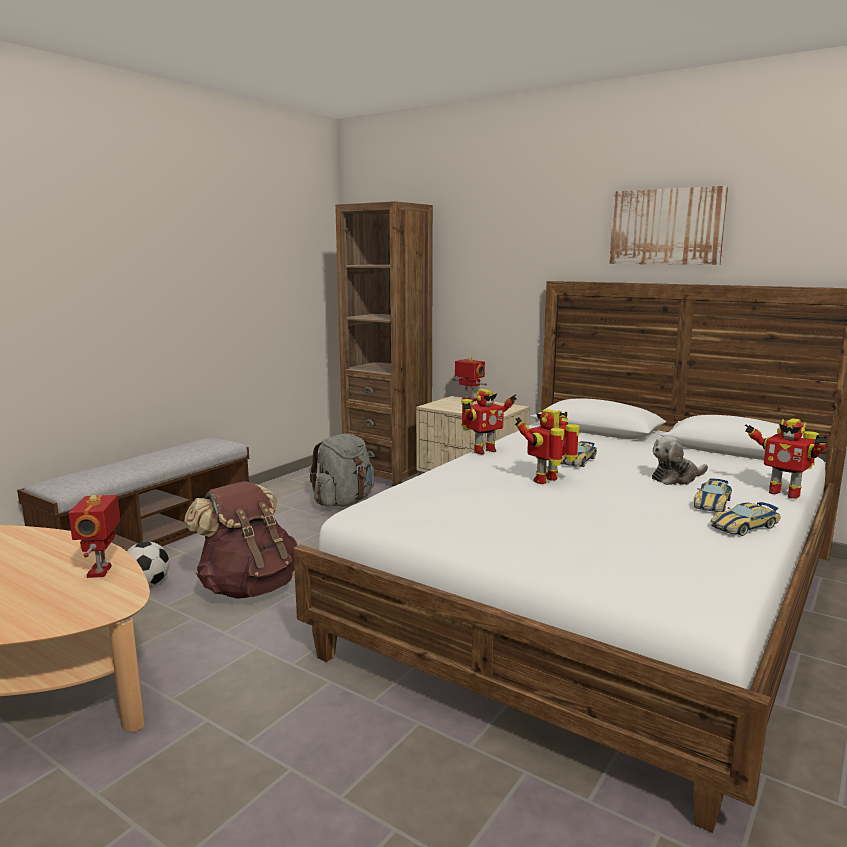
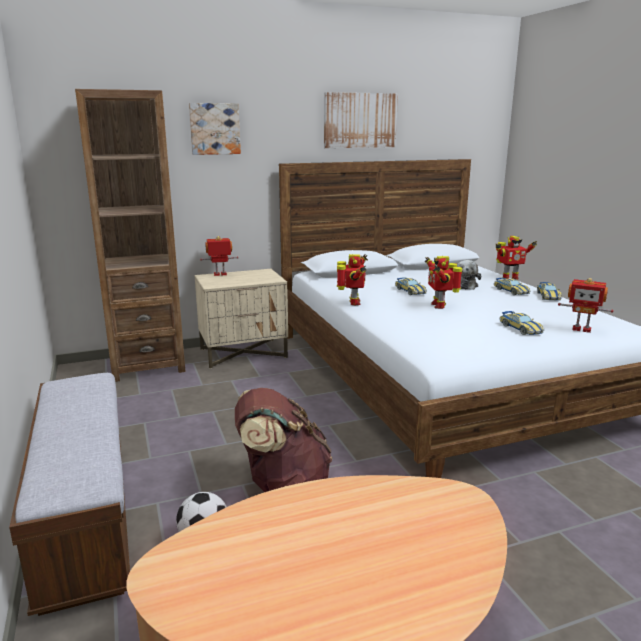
camera: 55 degrees left, 5 degrees up
toy robot [69,494,121,578] -> toy robot moved to [558,278,614,333]
grey backpack [309,434,375,507] -> none
none -> picture [189,103,241,155]
none -> toy car [500,311,544,335]

